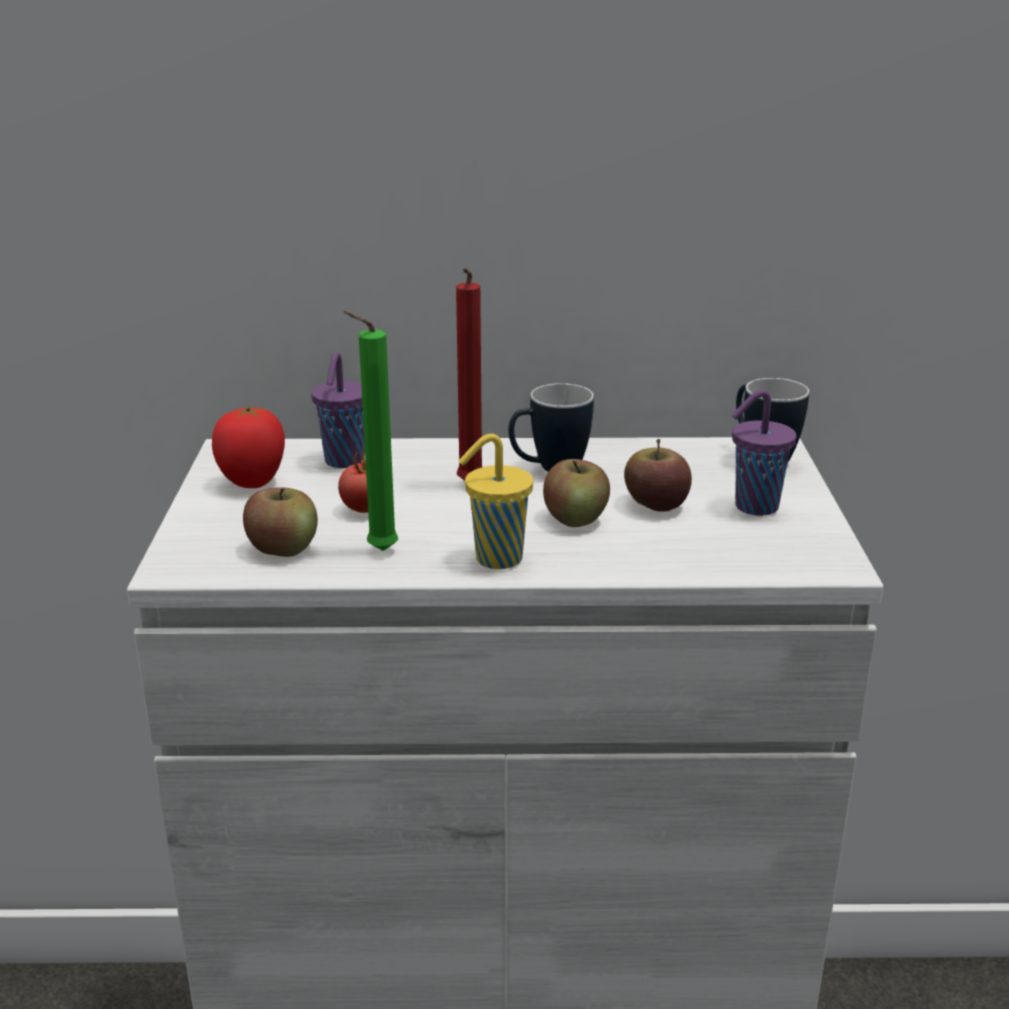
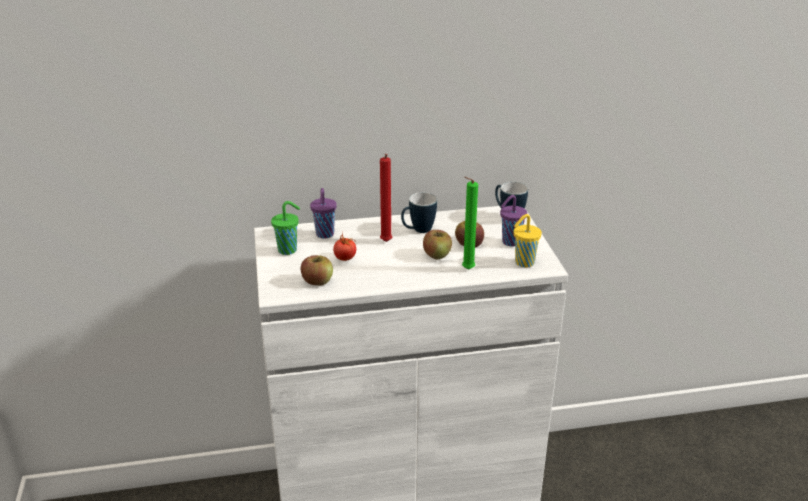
camera: 10 degrees left, 5 degrees up
tomato [212,406,285,488] -> green cup [271,201,300,255]
green candle [344,311,398,551] -> green candle moved to [462,177,478,270]
yellow cup [458,434,533,569] -> yellow cup moved to [514,214,542,267]

